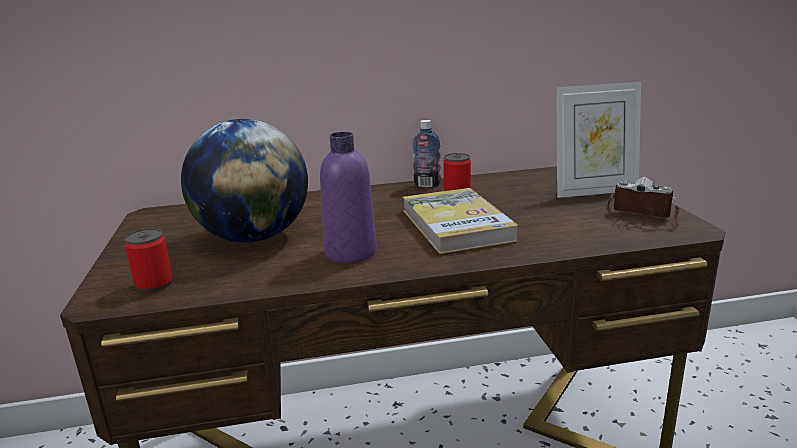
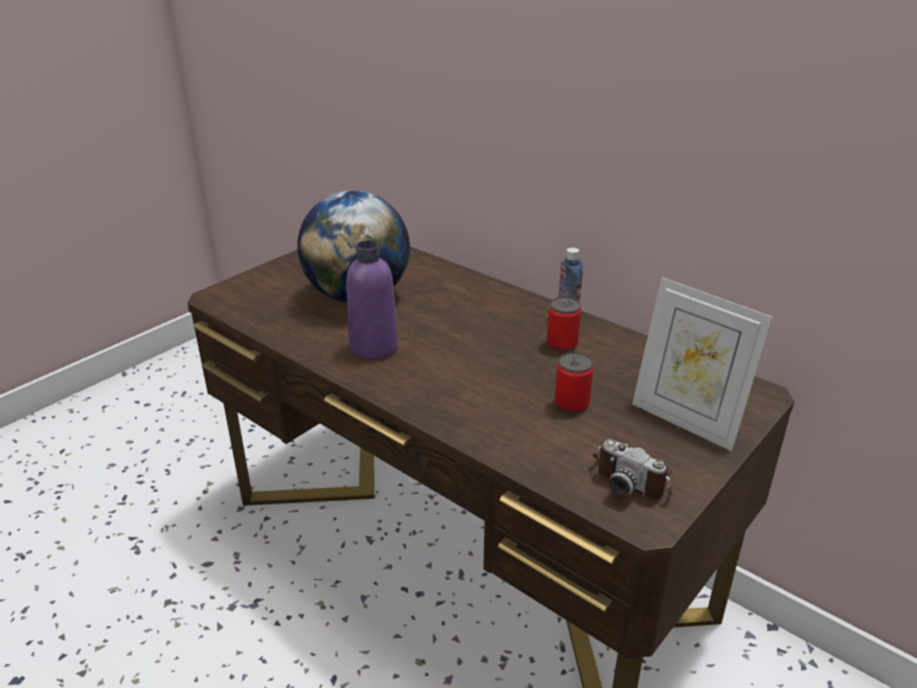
camera: 50 degrees right, 10 degrees up
can [125,229,173,293] -> can moved to [555,352,593,414]
book [403,188,518,254] -> none
camera [607,177,679,230] -> camera turned 135 degrees clockwise [593,439,673,499]

